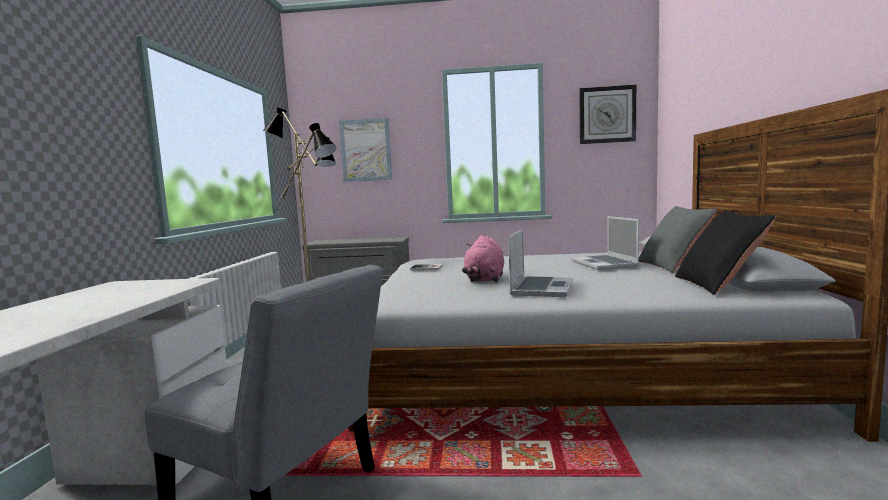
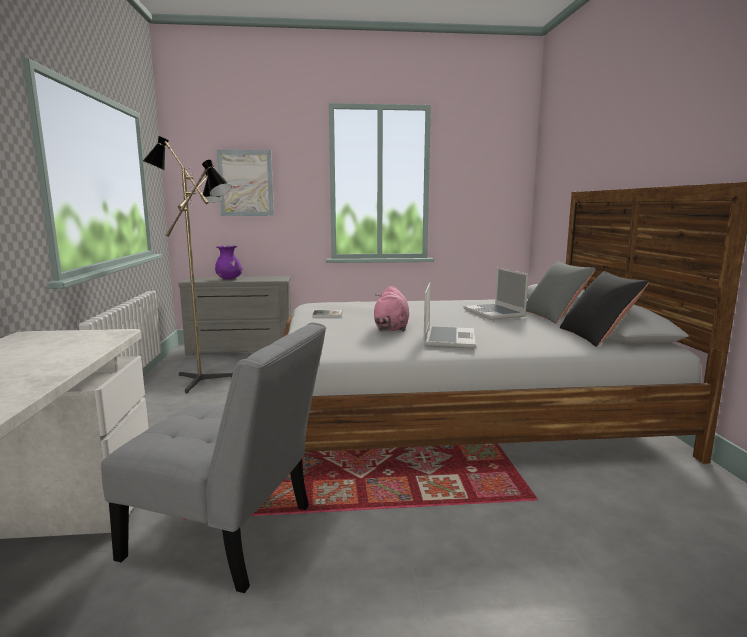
camera: 10 degrees left, 5 degrees up
wall clock [579,85,636,144] -> none
none -> purple vase [215,246,243,279]

